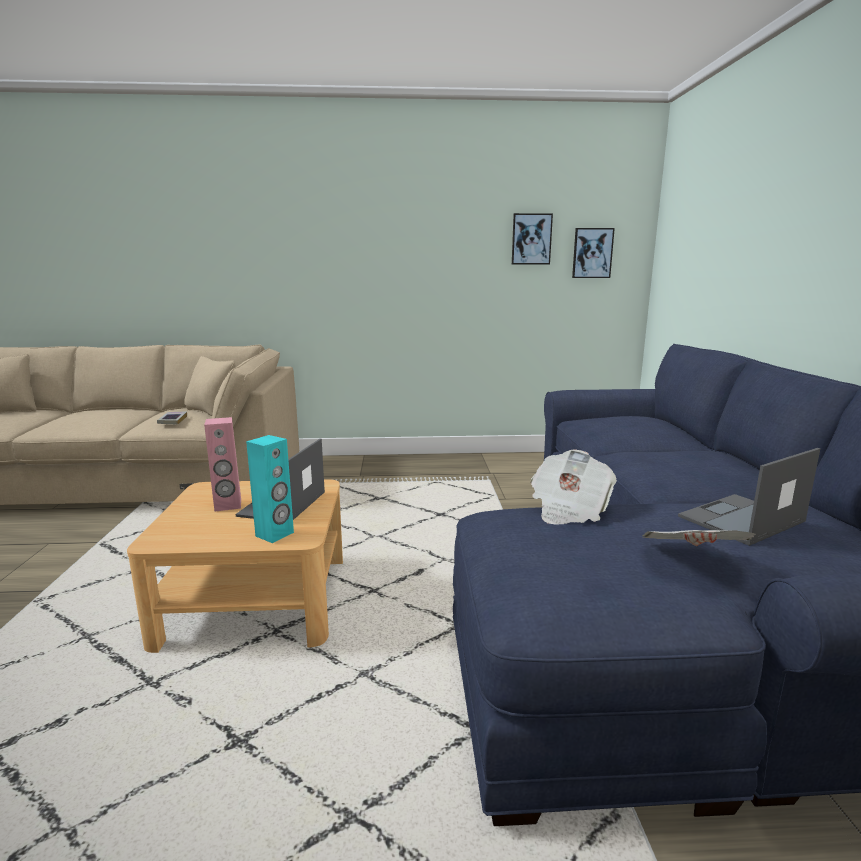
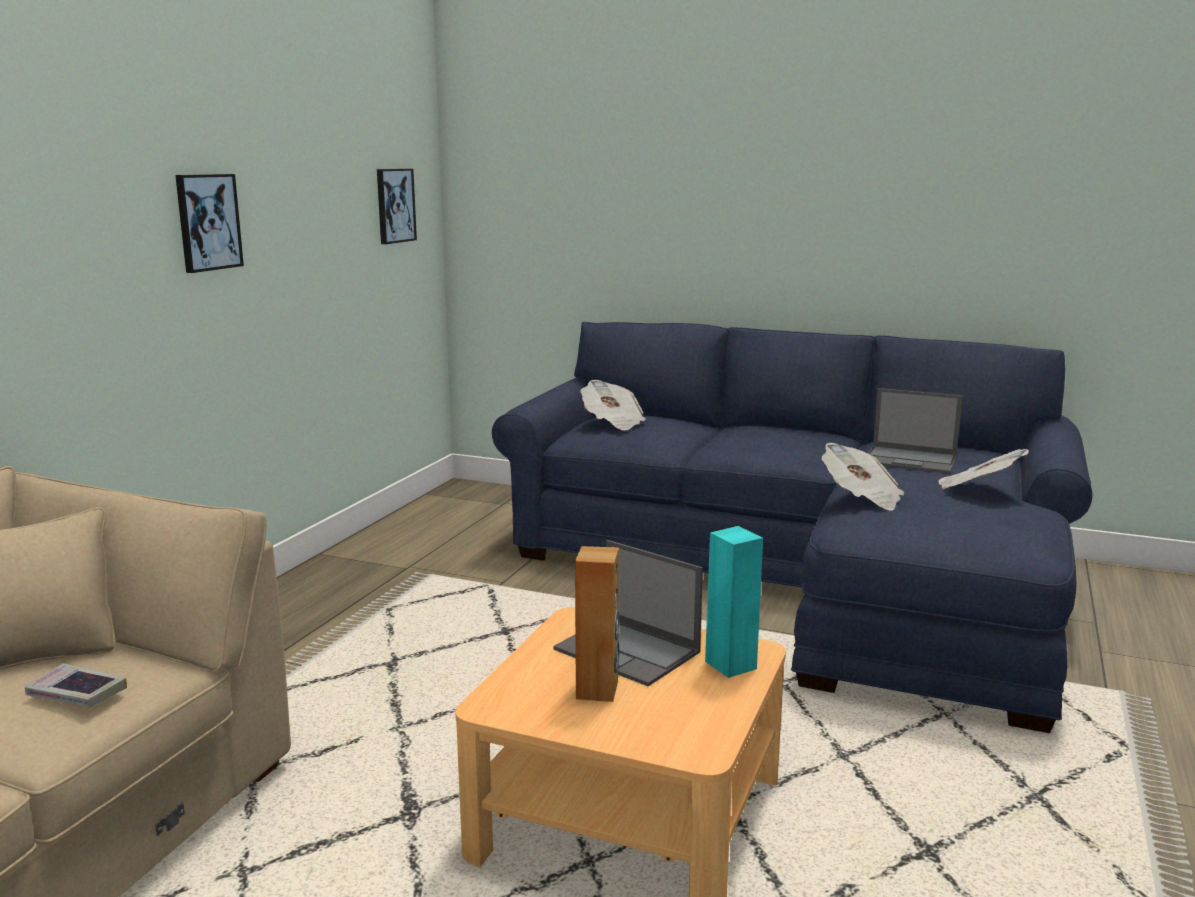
camera: 65 degrees left, 0 degrees up
pink speaker [204,417,241,512] -> brown speaker [575,546,619,702]
picture [512,213,553,265] -> picture moved to [175,174,244,273]
laptop [678,448,820,546] -> laptop turned 60 degrees counterclockwise [868,388,963,474]
none -> newspaper [580,380,646,431]

